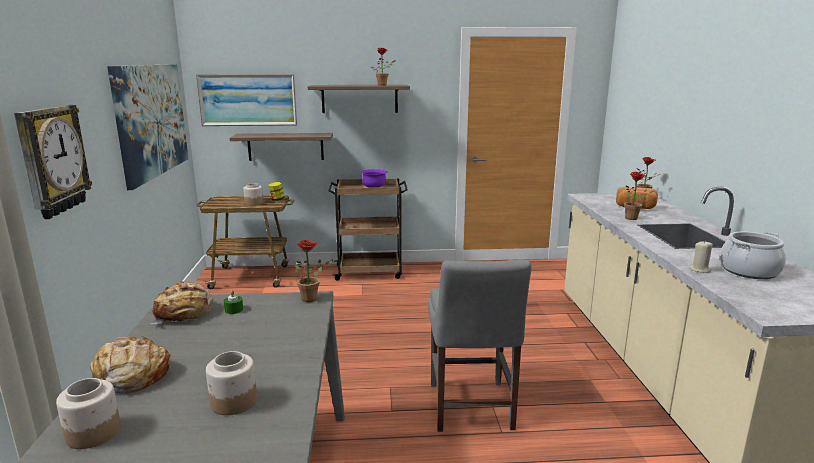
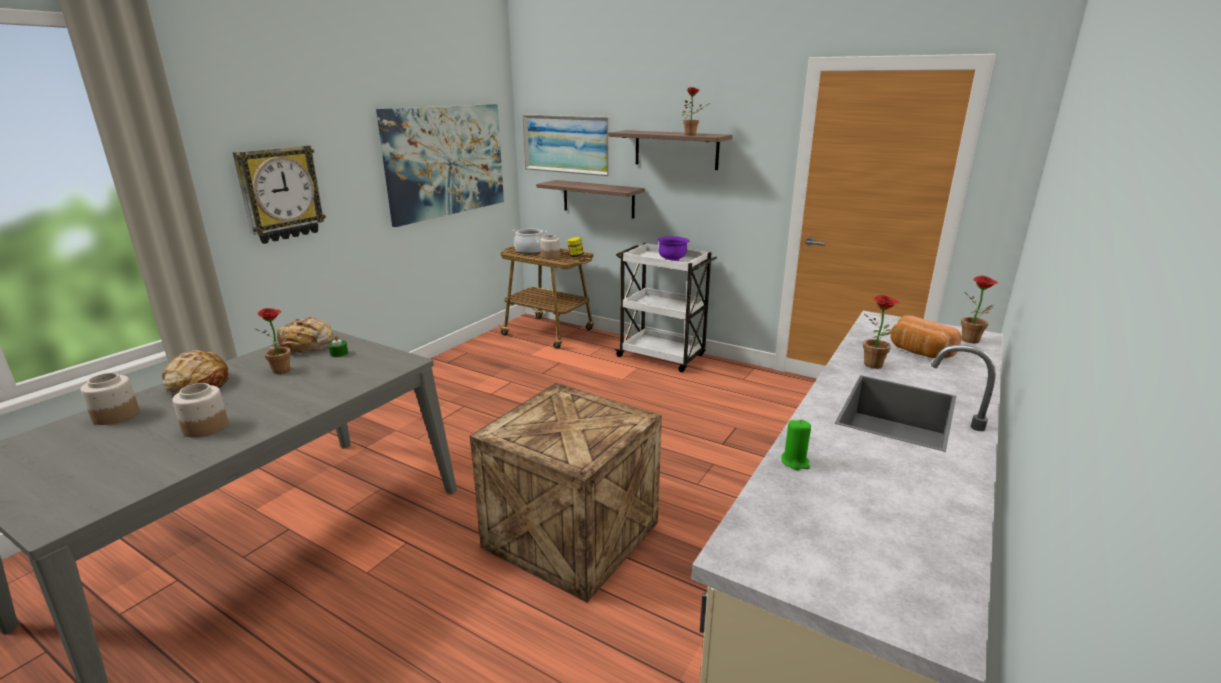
camera: 35 degrees right, 5 degrees up
potted plant [294,240,333,302] -> potted plant moved to [255,308,291,374]
brown cart [328,178,408,281] -> white cart [614,243,717,372]
grey chair [428,260,531,432] -> crate [470,383,662,602]
beige candle [690,242,713,273] -> green candle [781,420,811,470]
cooking pot [720,232,786,279] -> cooking pot moved to [512,229,547,254]

